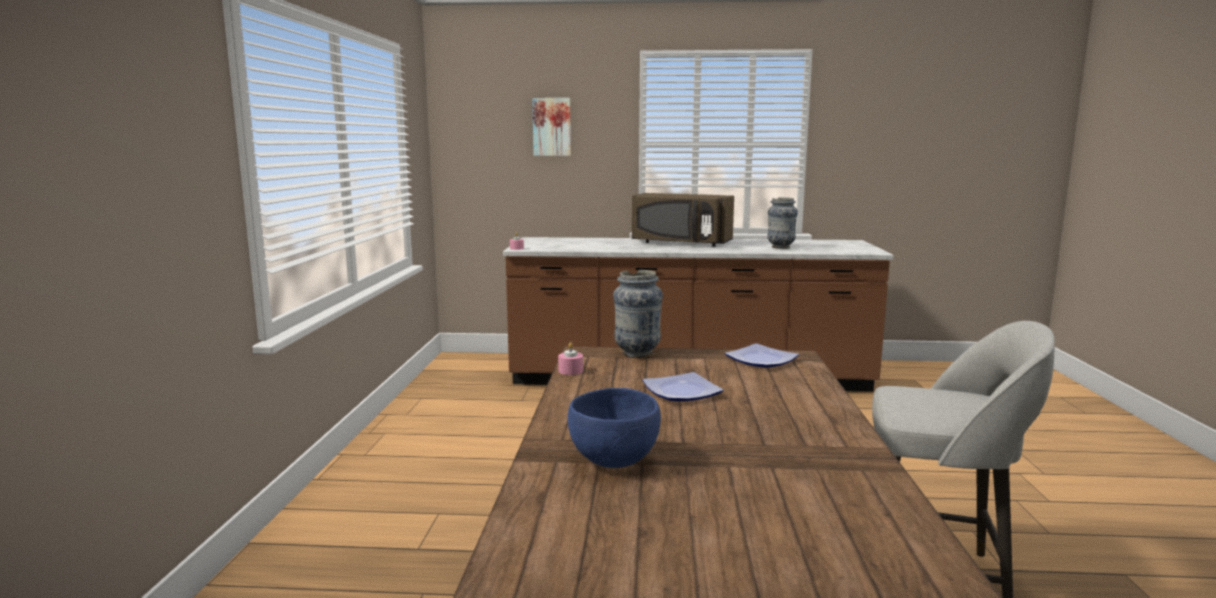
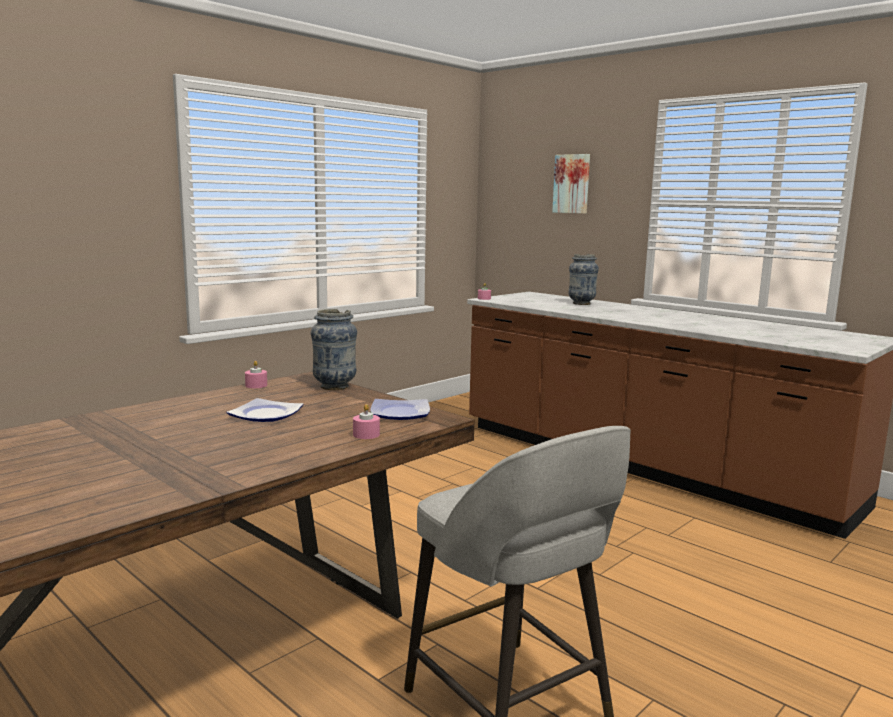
camera: 40 degrees right, 0 degrees up
blue bowl [568,388,661,468] -> none
brown microwave [632,193,734,247] -> none
vase [767,197,798,249] -> vase moved to [568,254,599,305]
none -> pink candle [353,404,380,439]

